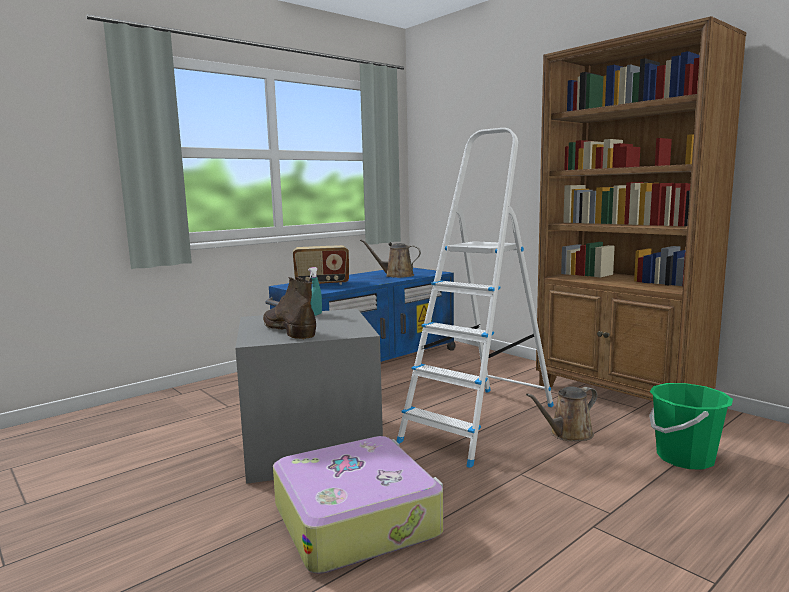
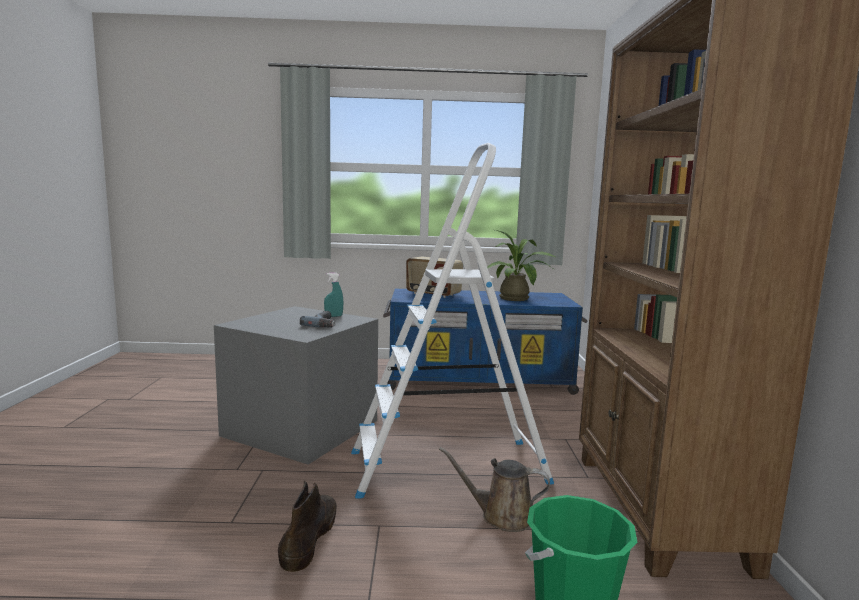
camera: 40 degrees right, 0 degrees up
brown boot [263,277,316,340] -> brown boot moved to [278,481,336,572]
suitcase [273,436,443,573] -> none
brown watering can [360,239,421,278] -> potted plant [487,230,556,301]
none -> power drill [300,311,335,328]

